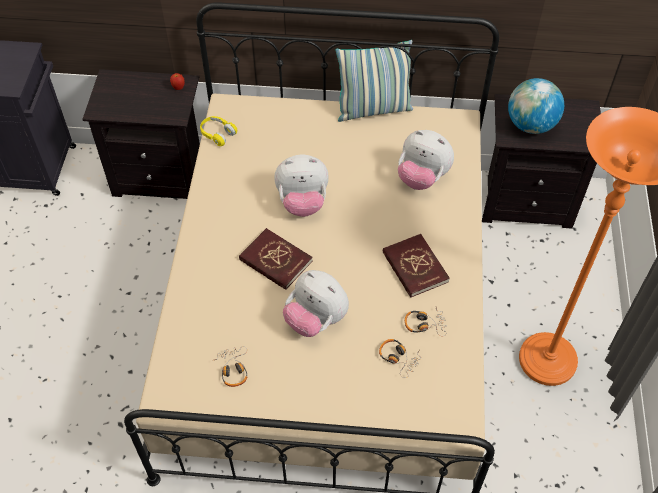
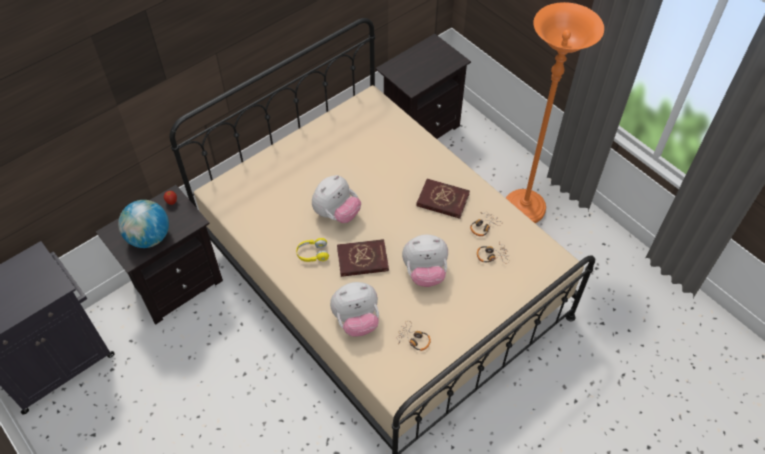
camera: 45 degrees left, 0 degrees up
yellow headphones [200,116,237,146] -> yellow headphones moved to [296,238,329,262]
pillow [335,40,413,122] -> none
plush toy [398,130,454,190] -> plush toy moved to [330,282,379,337]
globe [508,78,564,134] -> globe moved to [118,200,169,248]

